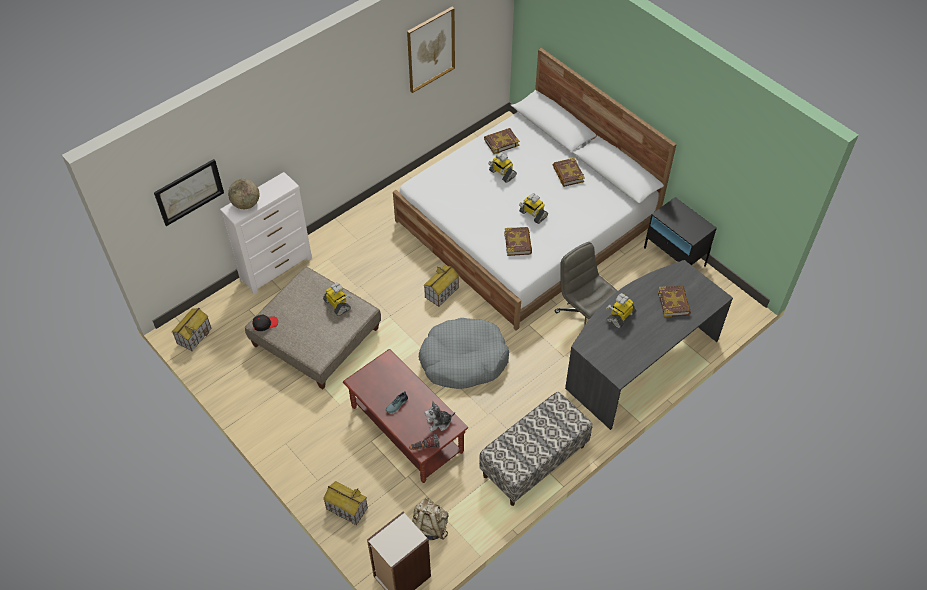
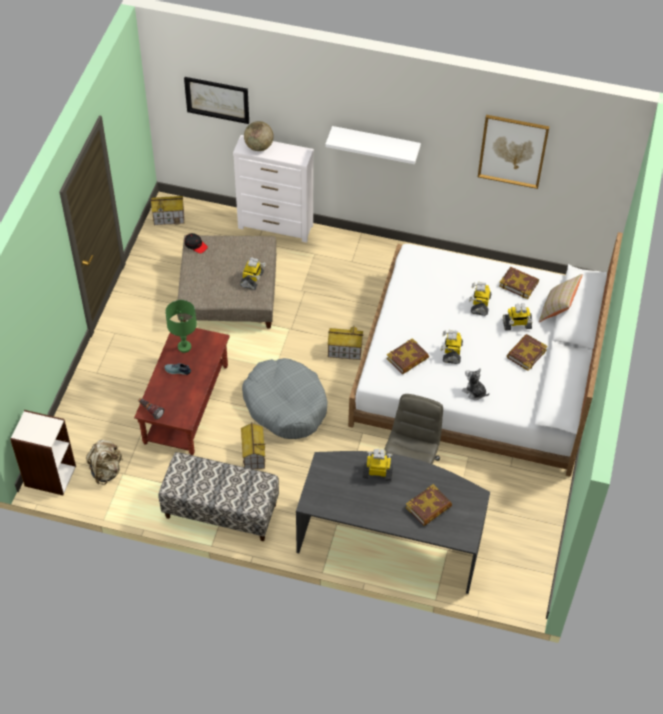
camera: 55 degrees right, 0 degrees up
toy house [323,481,368,525] -> toy house moved to [241,422,265,469]
plush toy [425,401,455,431] -> plush toy moved to [462,368,489,400]
black nightstand [644,197,717,267] -> none
none -> green table lamp [165,300,197,353]
none -> white shelf [325,126,421,164]
none -> toy robot [503,303,532,331]
none -> beige pillow [539,274,583,322]

